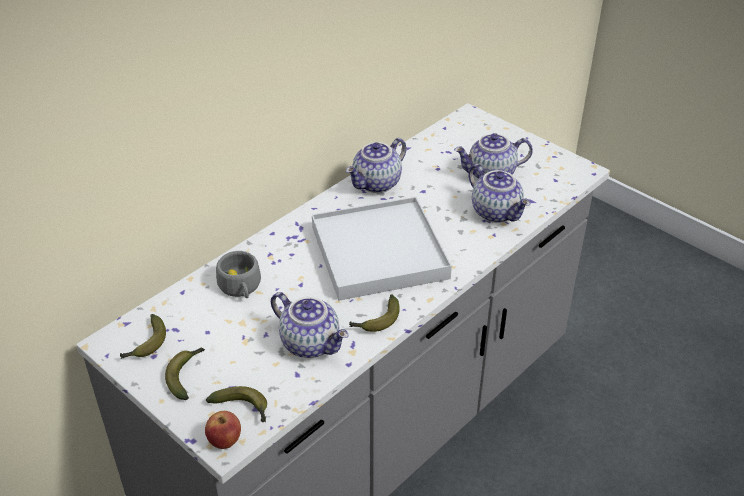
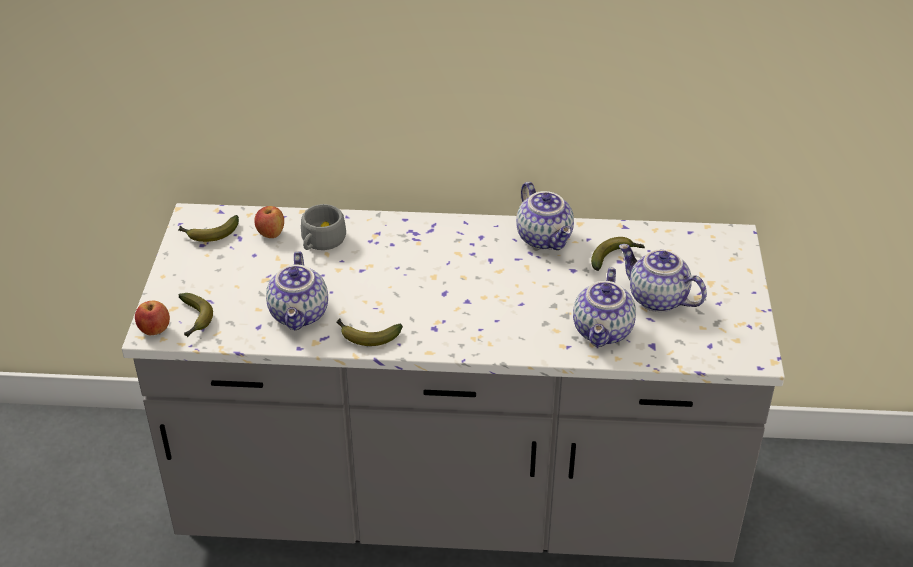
camera: 50 degrees right, 0 degrees up
banana [165,348,205,400] -> banana moved to [591,237,645,271]
white tray [312,197,452,301] -> none
teapot [346,138,406,193] -> teapot turned 120 degrees counterclockwise [516,182,574,250]
none -> apple [254,206,284,238]

